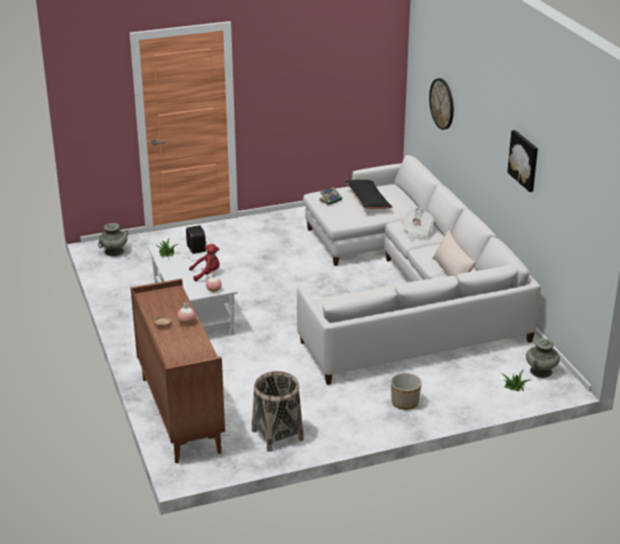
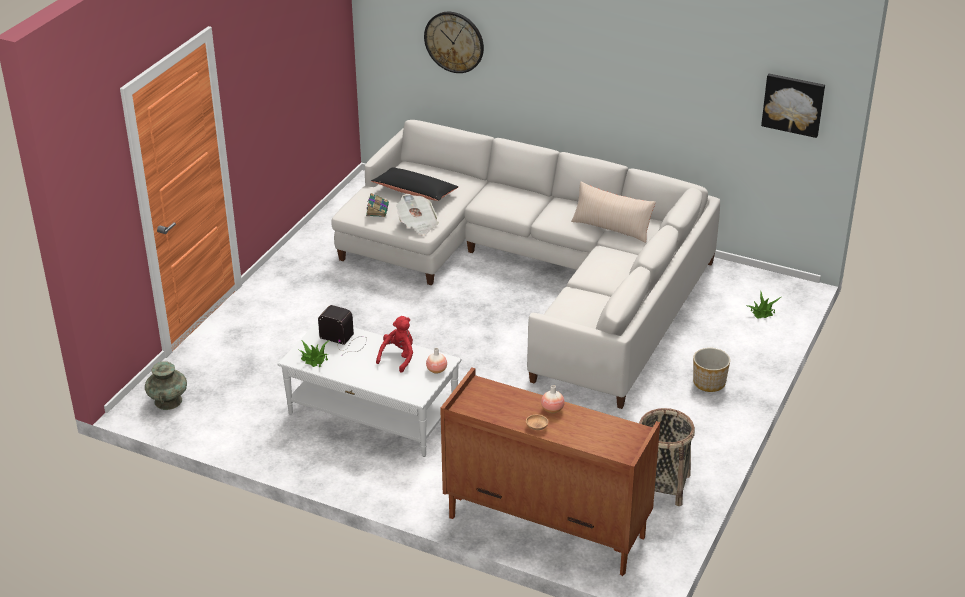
camera: 45 degrees left, 5 degrees up
newspaper [402,208,434,240] -> newspaper moved to [396,194,439,236]
picture [507,130,538,192] -> picture moved to [761,74,825,138]
turquoise vase [526,339,560,378] -> none

